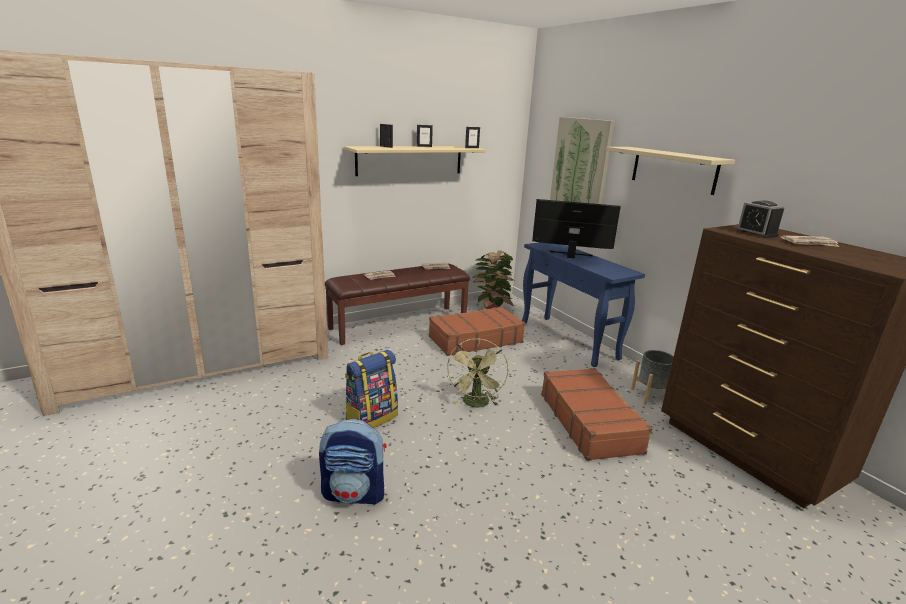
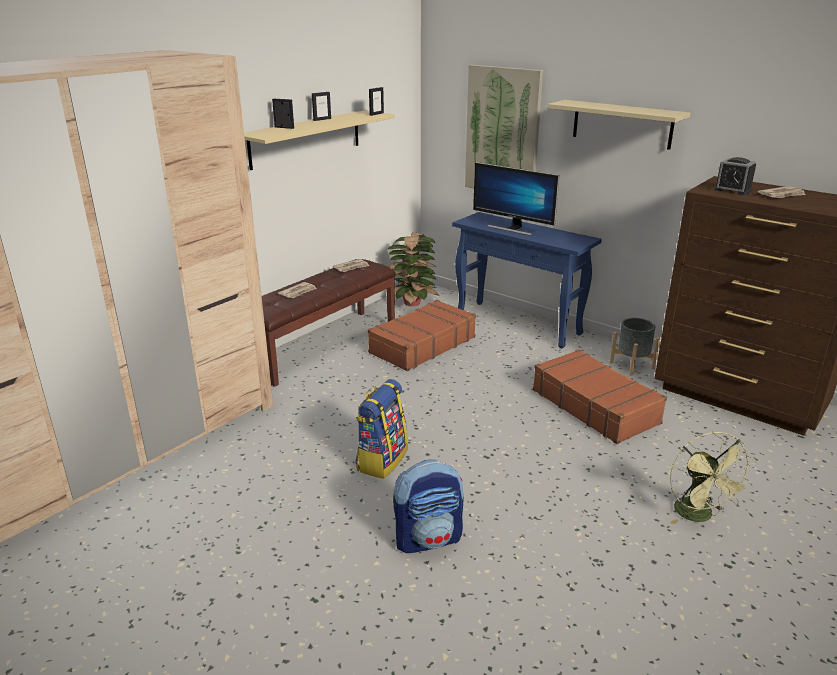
camera: 20 degrees left, 5 degrees up
green fan [447,338,509,407] -> green fan moved to [670,432,756,525]
monitor [532,199,621,258] -> monitor turned 135 degrees counterclockwise [473,162,559,236]

